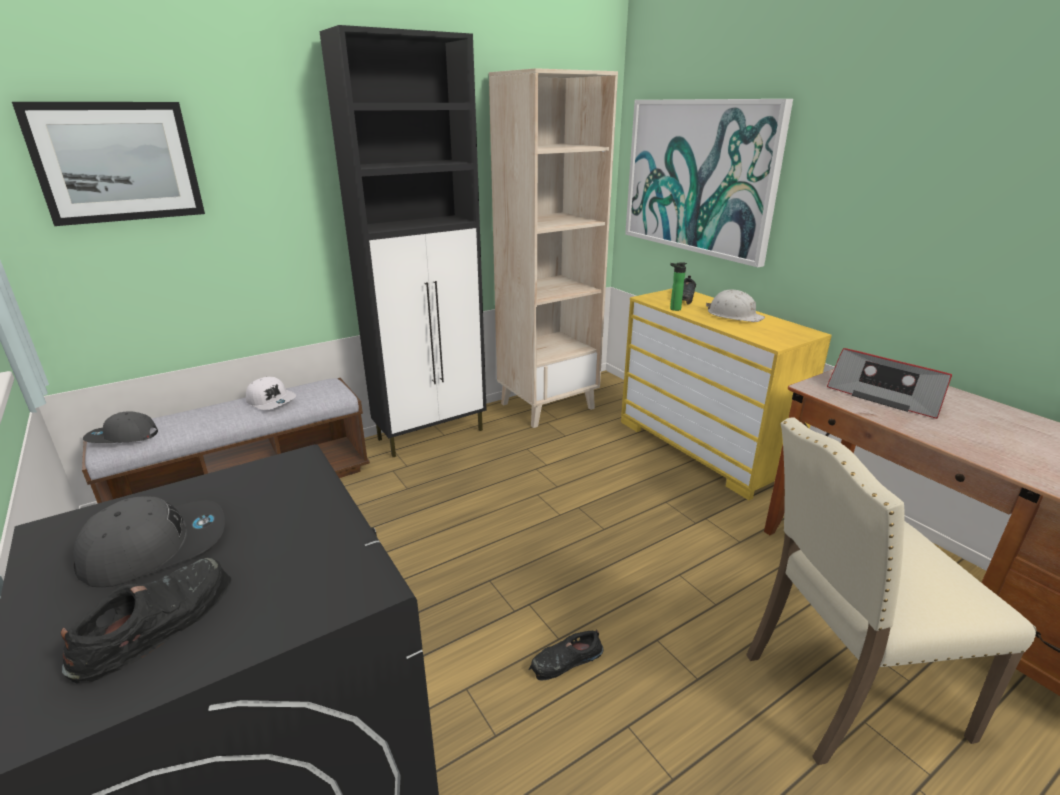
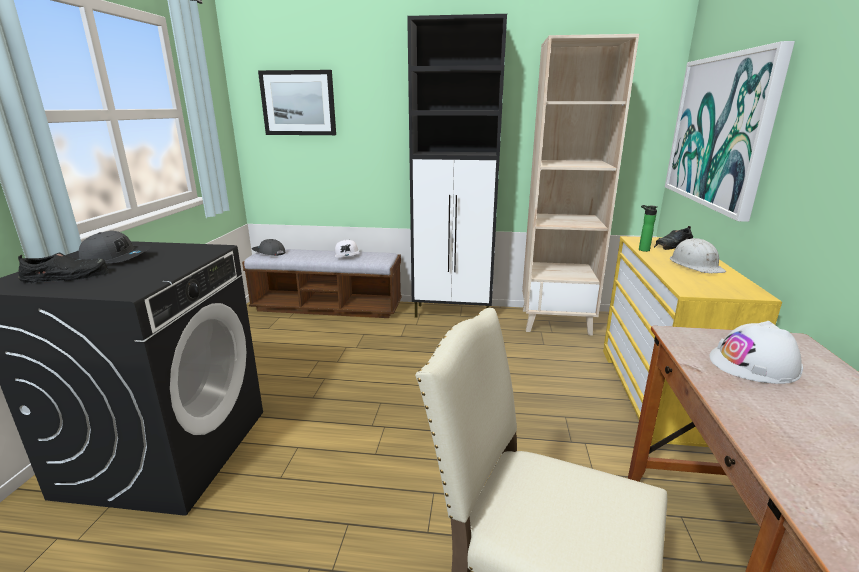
camera: 40 degrees right, 5 degrees down
black shoe [529,629,603,681] -> none
radio [827,348,952,419] -> white hard hat [709,321,803,384]

